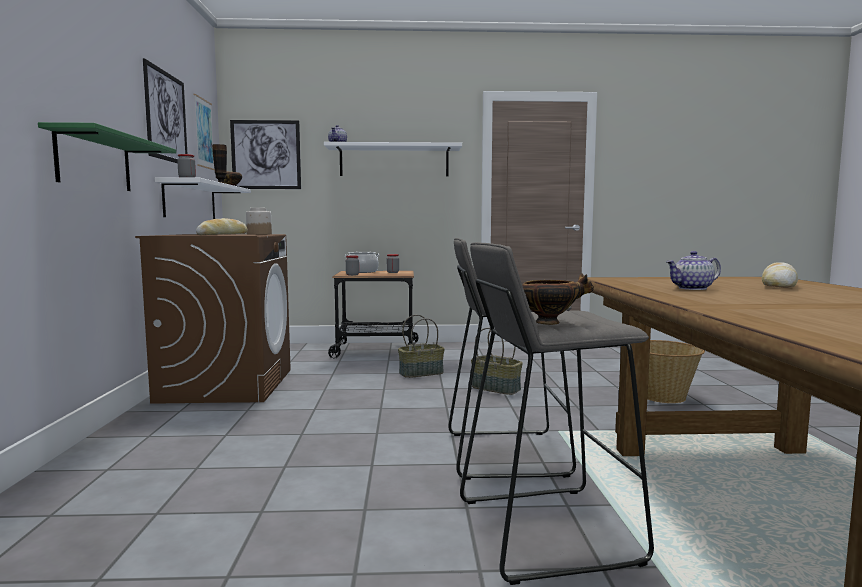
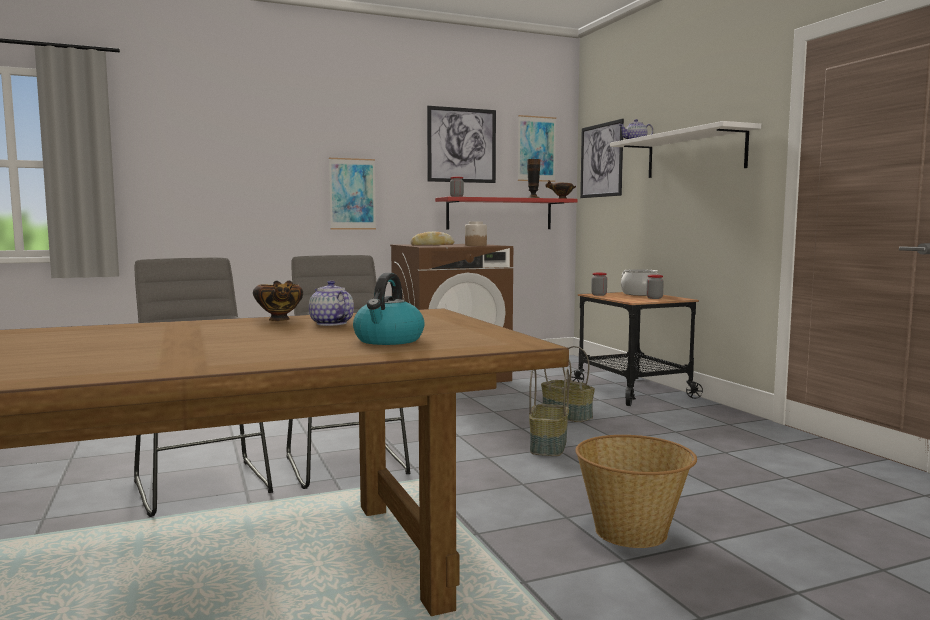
camera: 70 degrees right, 0 degrees up
green shelf [38,122,176,191] -> picture [329,158,376,230]
white shelf [155,177,251,219] -> red shelf [435,197,577,229]
bowl [522,273,594,325] -> bowl moved to [253,280,303,321]
bread [762,262,798,288] -> kettle [353,273,425,345]

